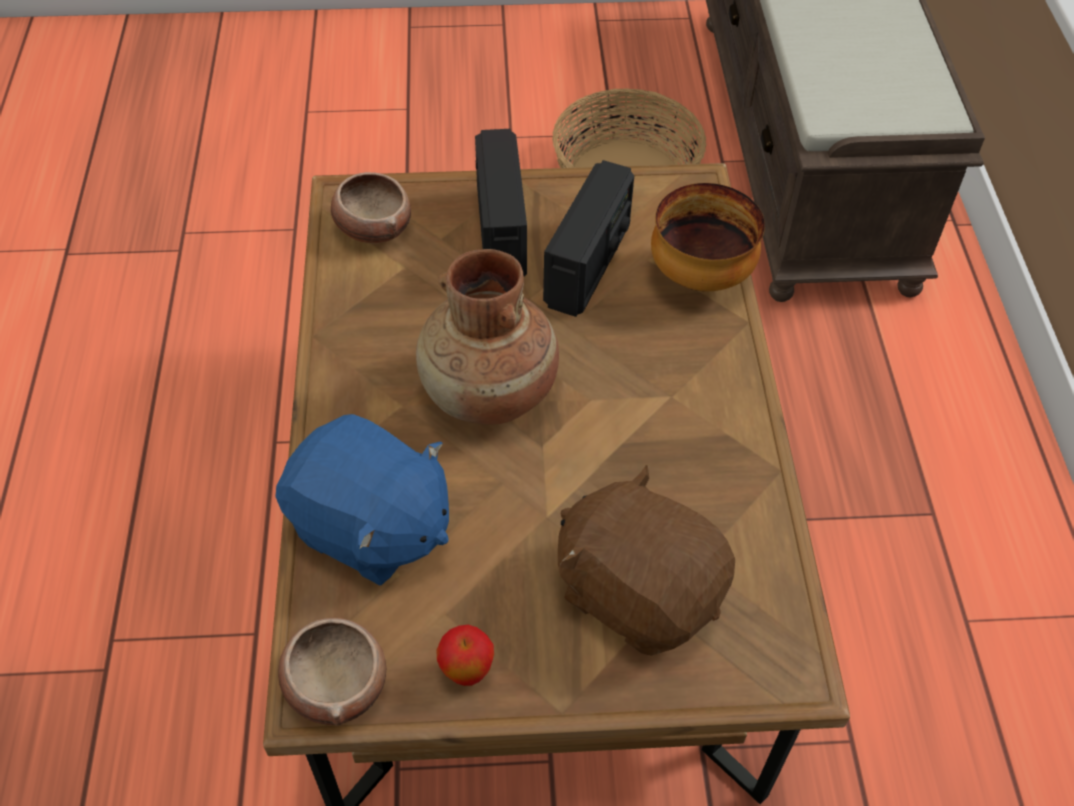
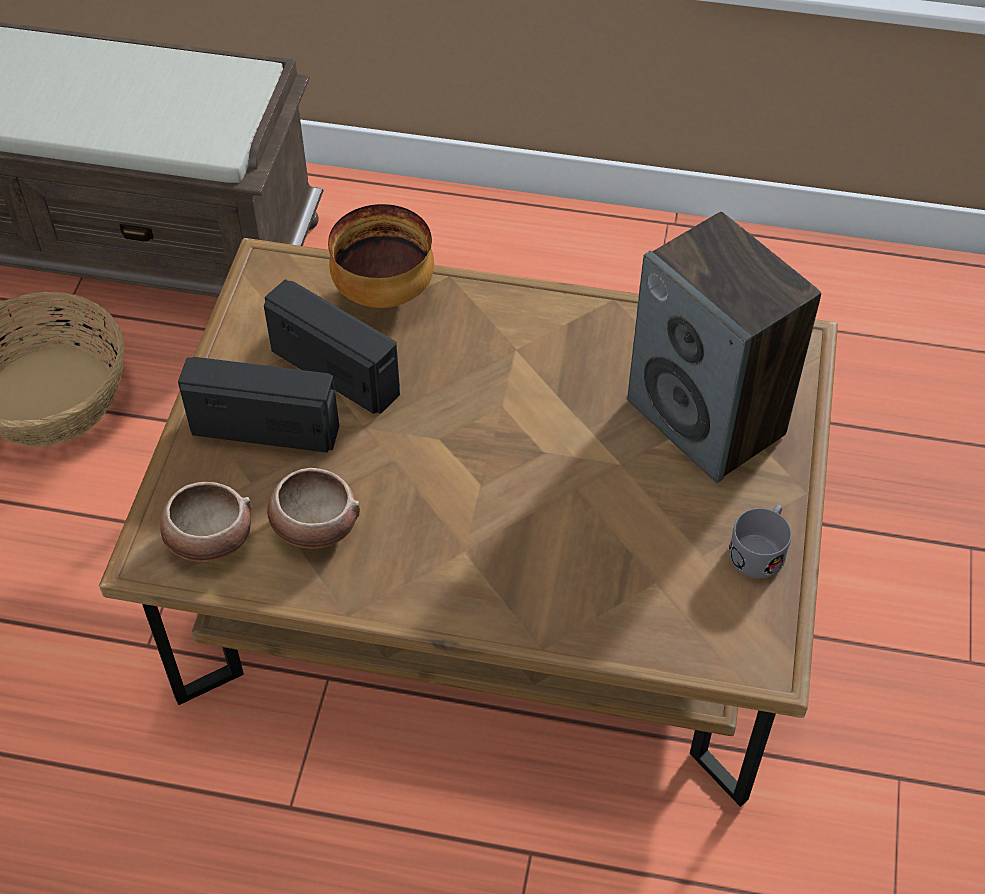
camera: 75 degrees left, 0 degrees up
blue plush toy [275,414,449,585] -> none
bowl [278,618,386,726] -> bowl moved to [267,468,360,548]
brown vase [416,249,559,425] -> none
apple [436,625,494,686] -> grey mug [729,505,791,579]
brown plush toy [558,465,735,656] -> speaker [627,212,821,483]

